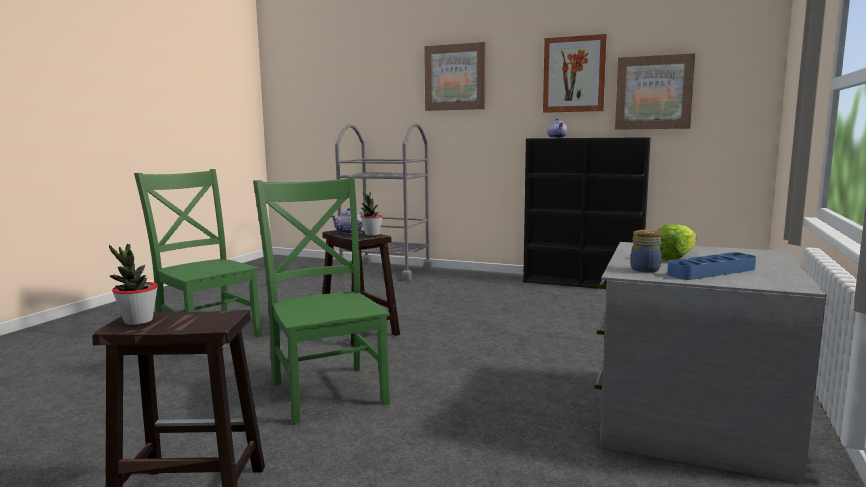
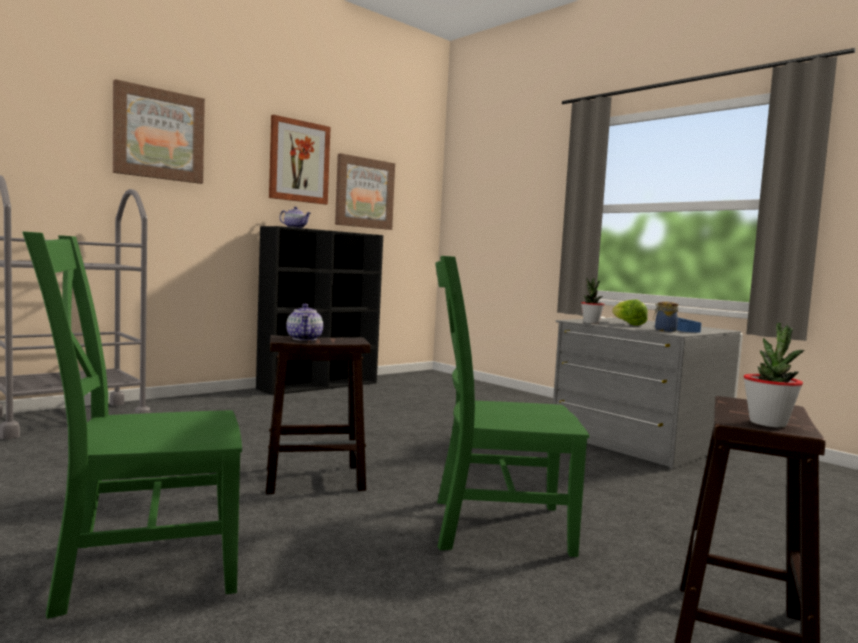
camera: 65 degrees left, 5 degrees down
potted plant [361,192,383,236] -> potted plant moved to [581,278,605,324]

